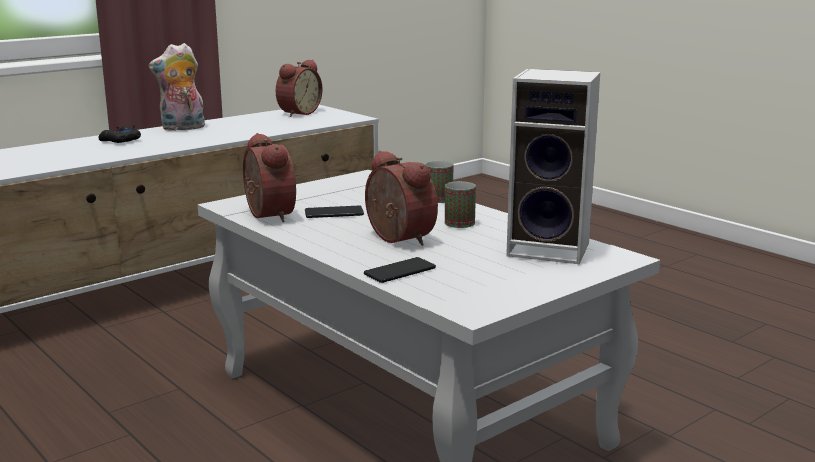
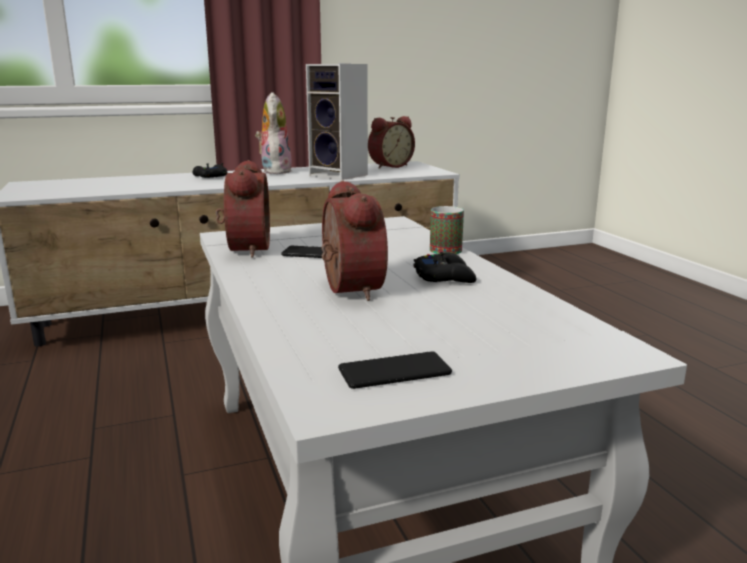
camera: 20 degrees right, 0 degrees up
plush toy [149,43,205,131] -> plush toy turned 90 degrees clockwise [255,92,292,174]
phone [364,257,436,283] -> phone moved to [338,351,452,389]
mug [445,181,476,228] -> black game controller [413,252,476,283]
speaker [506,69,600,264] -> speaker moved to [306,64,368,180]

